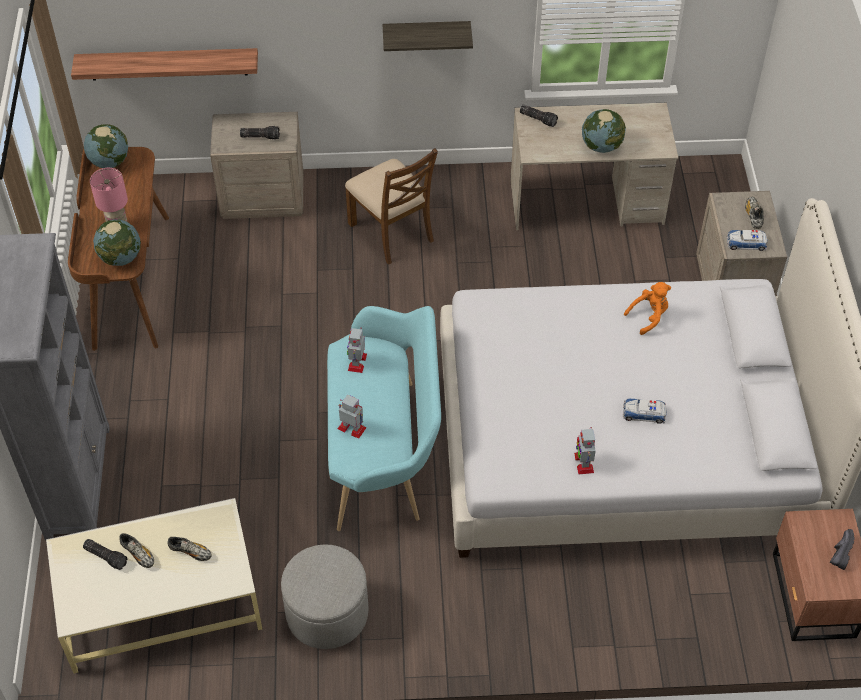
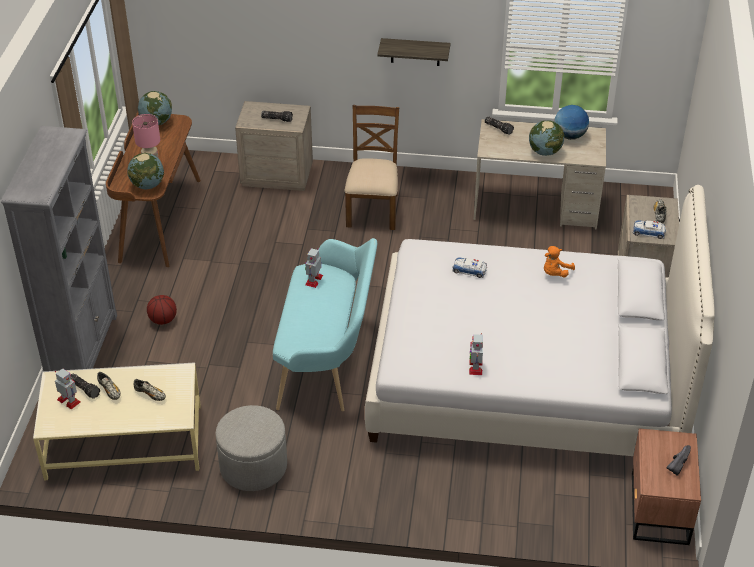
camera: 10 degrees right, 10 degrees down
shelf [71,48,258,81] -> none
toy robot [337,394,366,439] -> toy robot moved to [55,368,81,409]
brown chair [345,148,438,265] -> brown chair turned 150 degrees counterclockwise [345,105,399,230]
toy car [623,399,667,424] -> toy car moved to [452,257,487,278]
orange plush toy [624,282,671,335] -> orange plush toy turned 150 degrees clockwise [544,246,575,278]
none -> basketball [147,295,177,325]
none -> globe [554,105,589,140]

